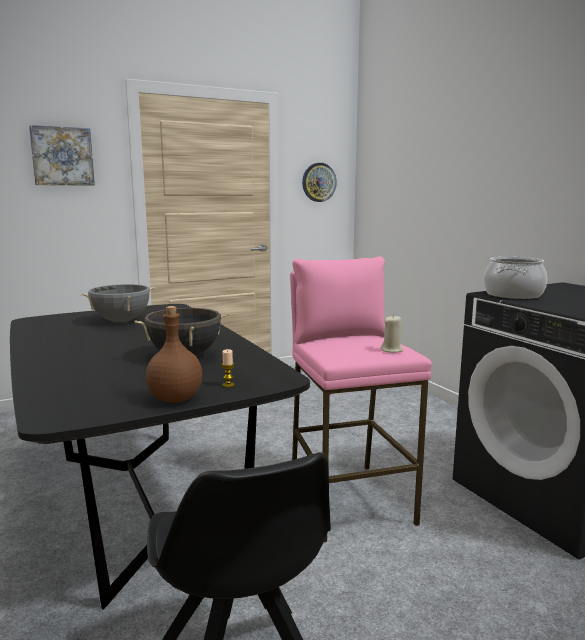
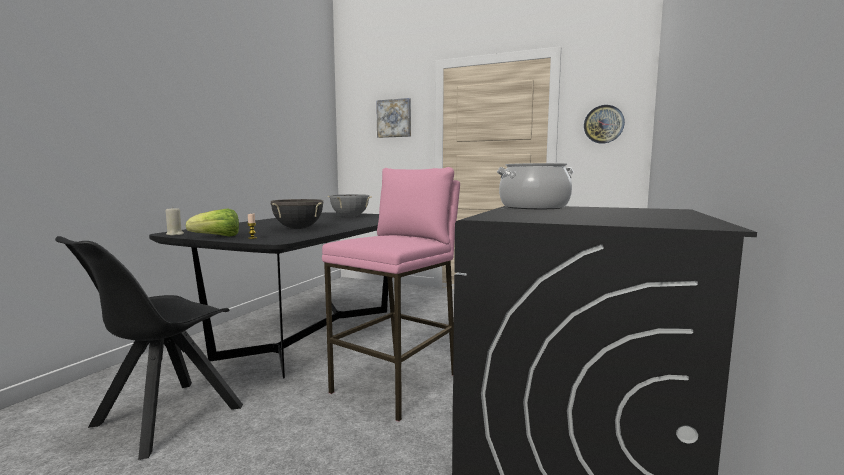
camera: 50 degrees right, 5 degrees down
brown bottle [146,306,202,403] -> lettuce [186,209,239,236]
beige candle [381,315,403,353] -> beige candle moved to [166,208,184,235]

